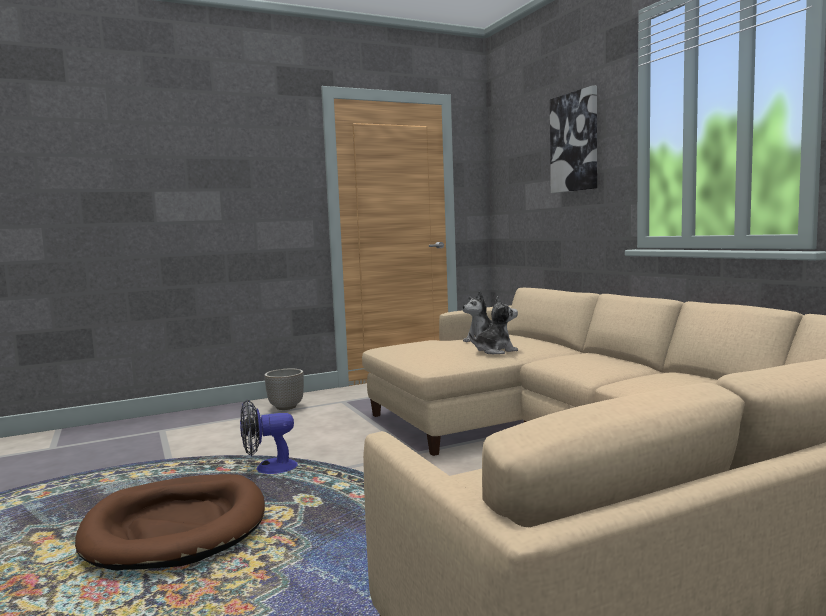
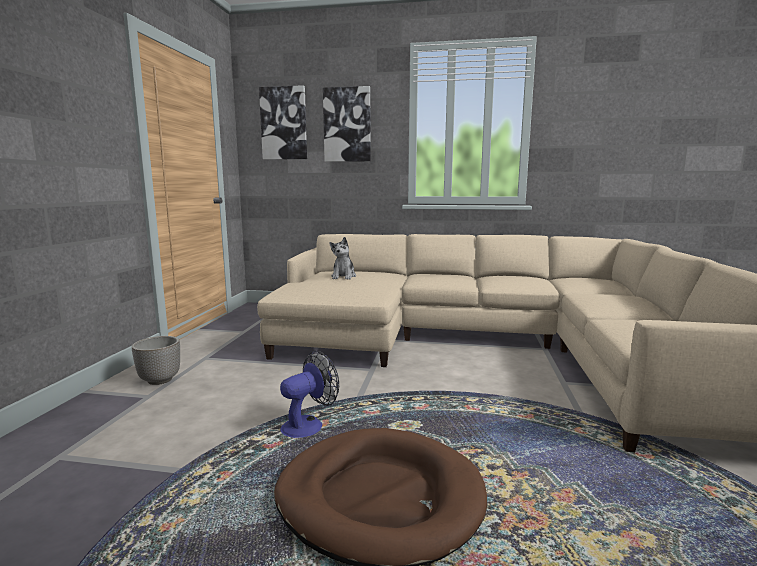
camera: 55 degrees left, 5 degrees up
fan [240,400,298,474] -> fan turned 150 degrees counterclockwise [280,351,339,438]
plush toy [469,296,518,354] -> none
none -> picture [259,85,307,160]

